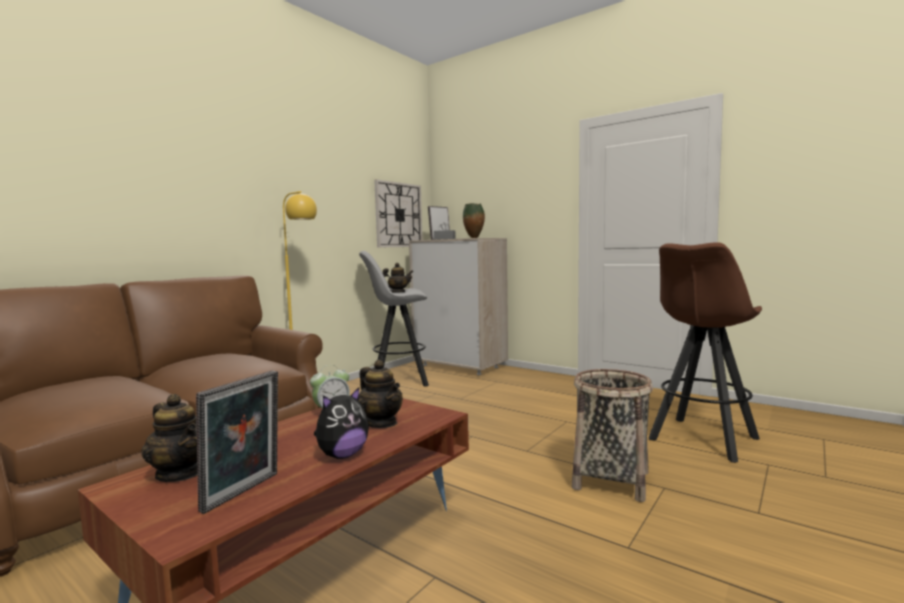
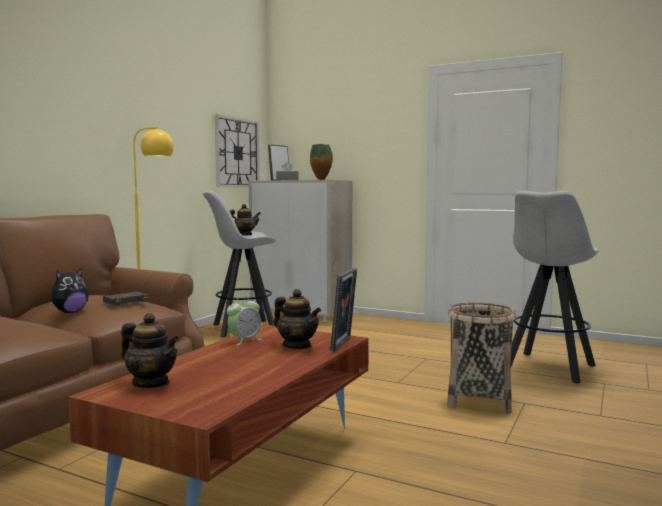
camera: 10 degrees left, 0 degrees up
picture frame [196,370,278,514] -> picture frame moved to [330,268,357,351]
plush toy [314,387,369,459] -> plush toy moved to [50,268,89,313]
brown stool [648,242,762,463] -> grey stool [510,191,599,383]
none -> black book [103,290,148,306]

